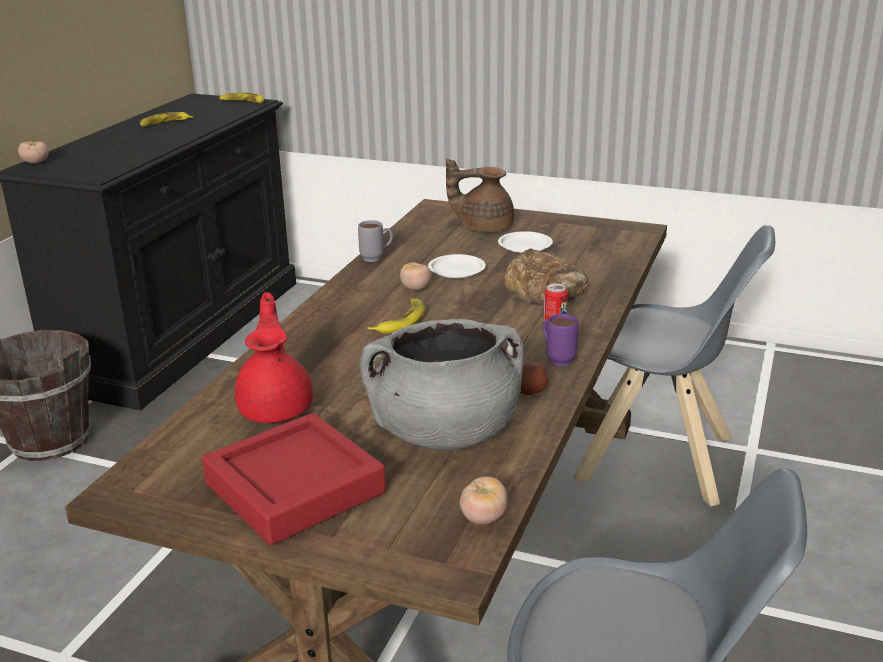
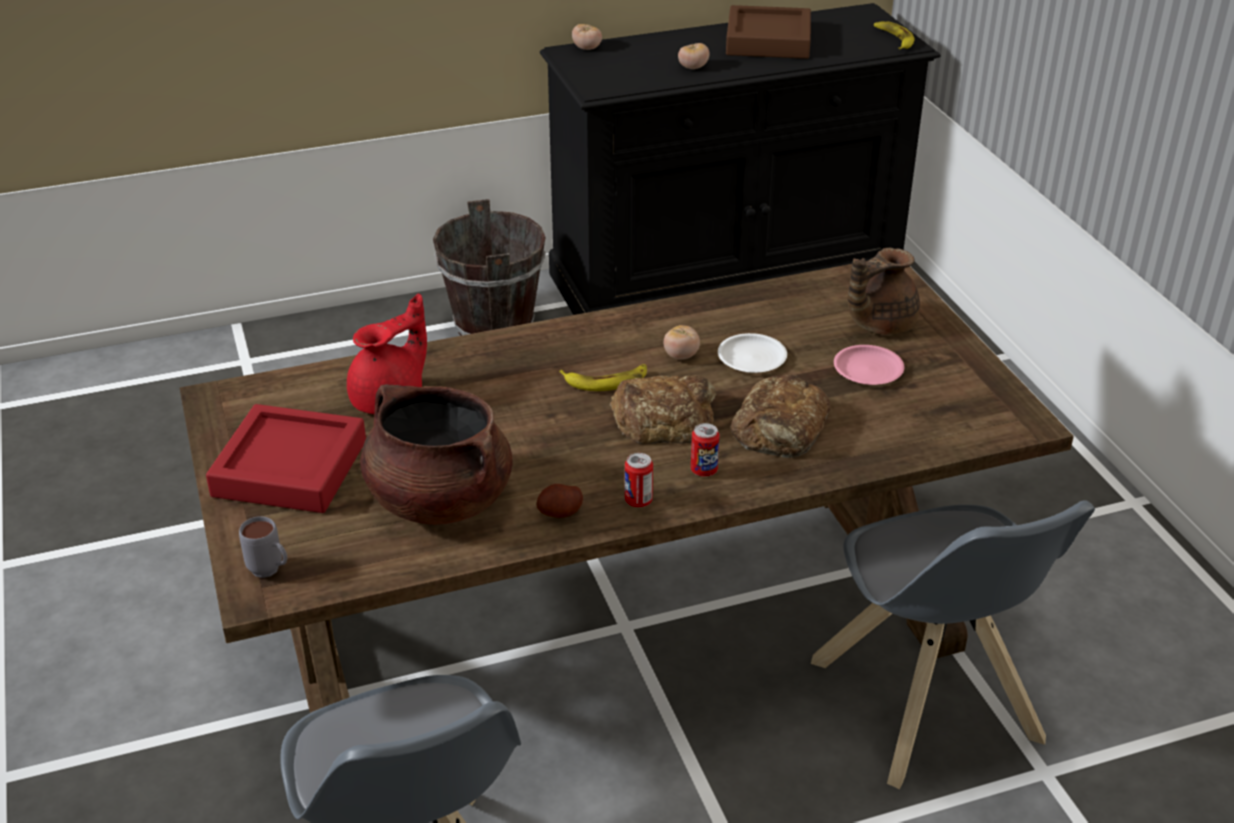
camera: 50 degrees right, 10 degrees up
banana [140,112,194,127] -> brown tray [726,5,811,59]
grey mug [358,220,393,262] -> grey mug moved to [239,516,287,578]
grey cooking pot [360,319,524,450] -> brown cooking pot [360,384,512,525]
brown teapot [446,158,514,232] -> brown teapot turned 90 degrees counterclockwise [848,248,920,335]
tomato [460,477,508,524] -> tomato moved to [678,43,709,69]
white plate [498,231,553,253] -> pink plate [834,345,905,385]
purple mug [543,314,578,367] -> can [625,453,653,507]
none -> bread [610,375,716,444]

